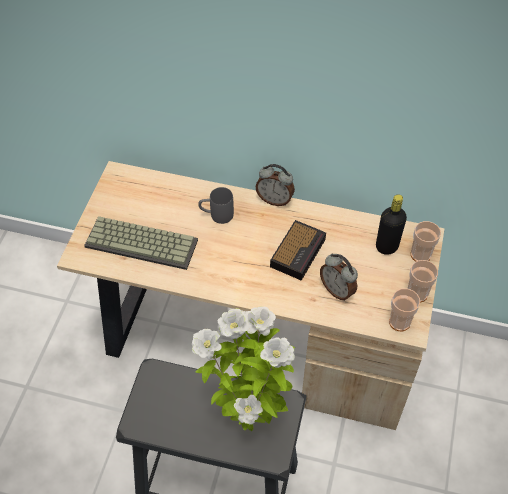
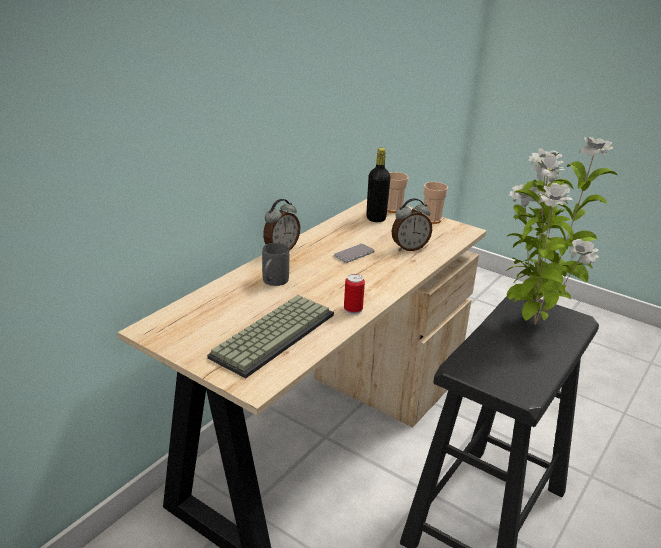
camera: 70 degrees left, 25 degrees down
alarm clock [270,220,326,281] -> phone [334,244,374,263]
cup [389,288,420,331] -> none
none -> can [344,274,365,315]

